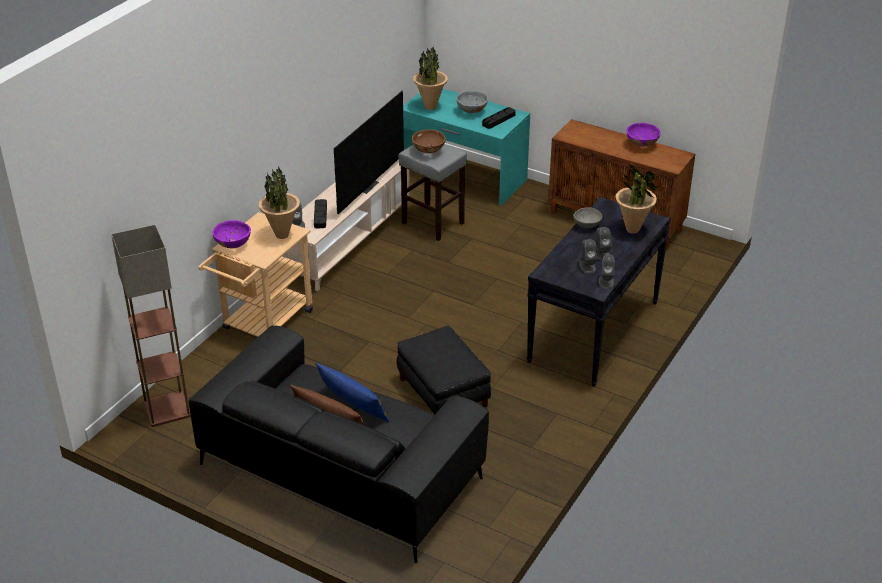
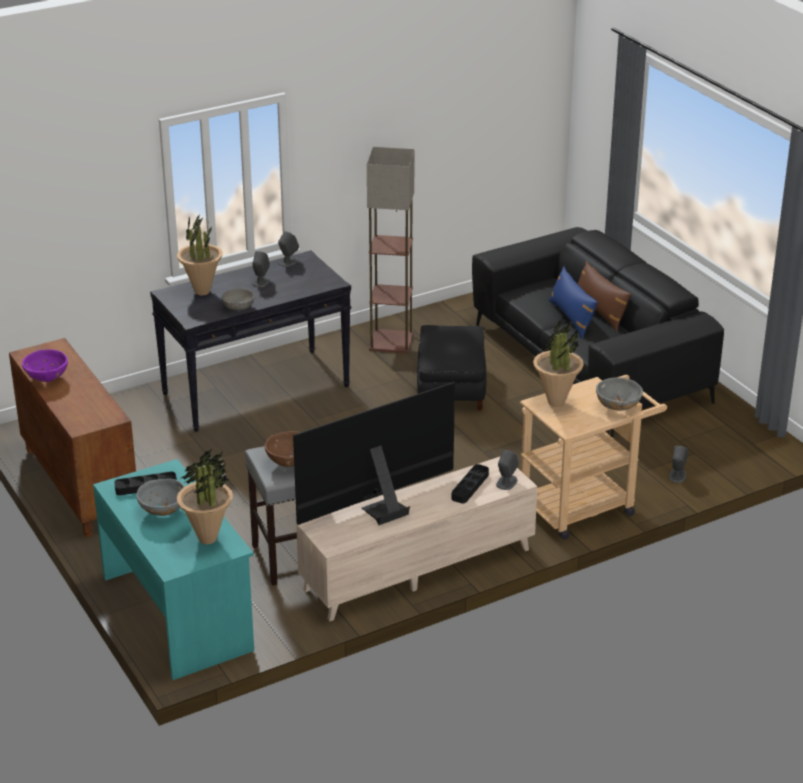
camera: 150 degrees left, 5 degrees down
floor lamp [111,225,191,427] -> floor lamp moved to [367,147,414,353]
purple bowl [212,220,251,249] -> grey bowl [596,377,643,410]
grey speaker [579,239,597,273] -> grey speaker moved to [669,446,688,483]

